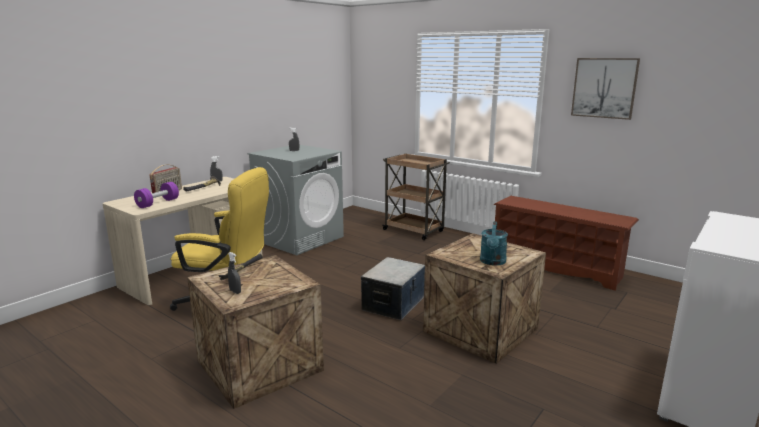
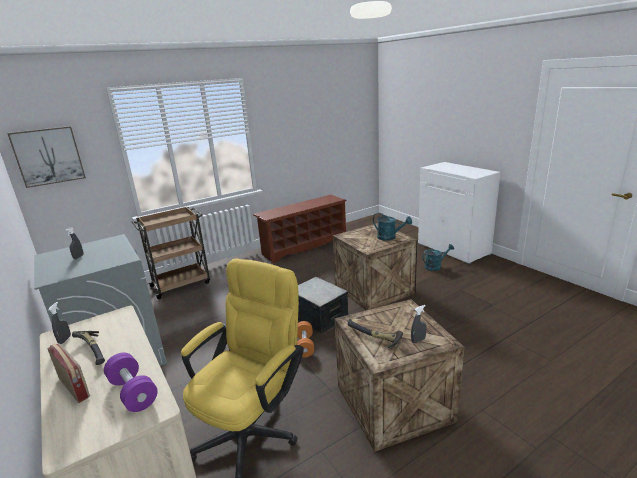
camera: 70 degrees left, 5 degrees up
picture [571,58,640,120] -> picture moved to [7,126,86,188]
none -> orange dumbbell [297,321,314,357]
none -> turquoise watering can [422,244,454,271]

